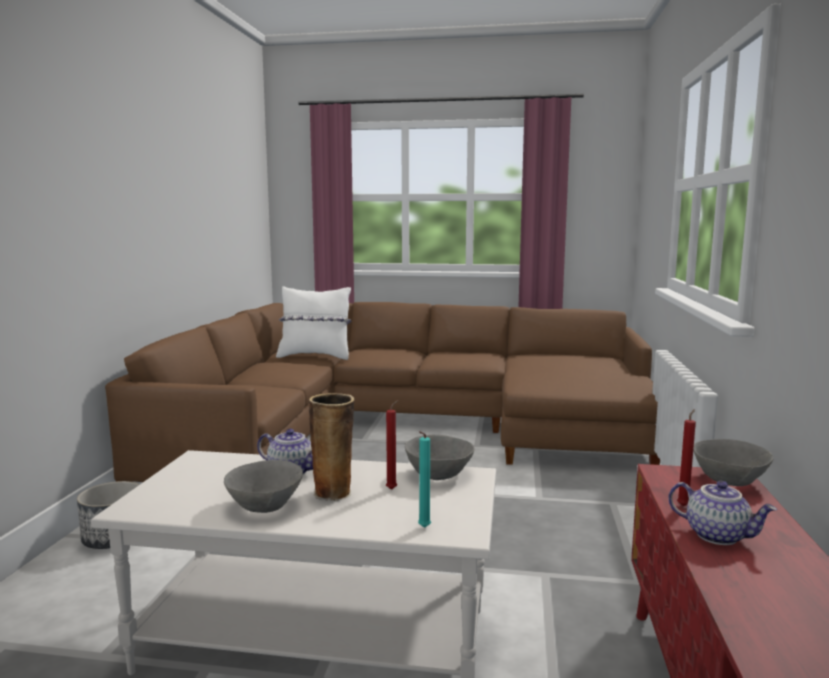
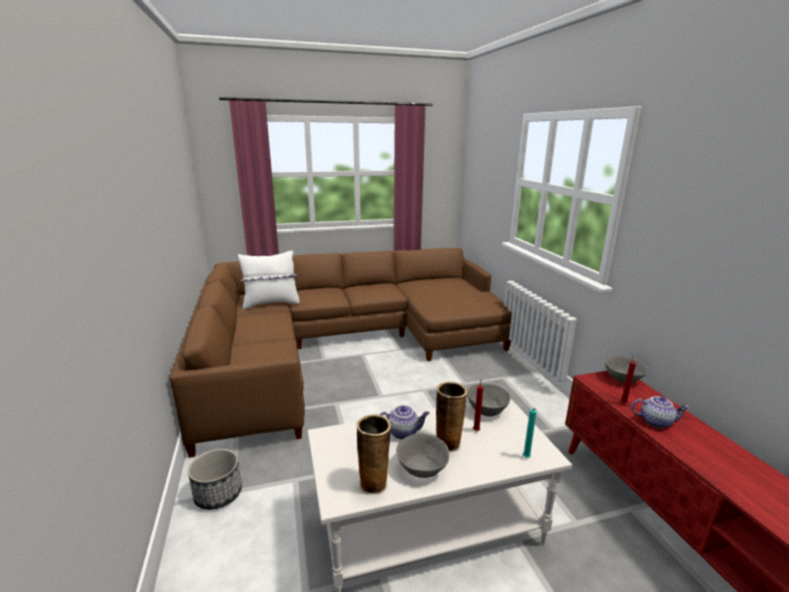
camera: 25 degrees left, 10 degrees up
none -> vase [357,414,391,495]

